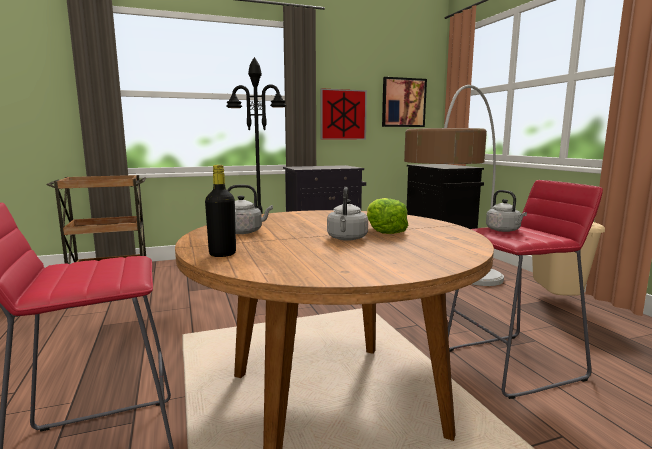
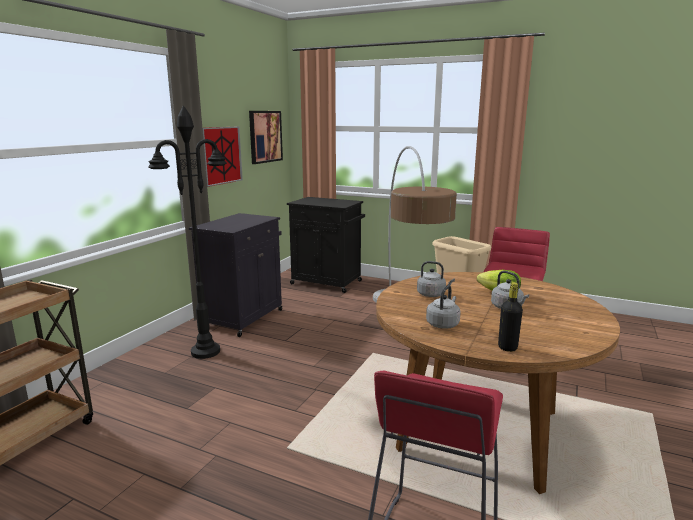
camera: 45 degrees left, 5 degrees up
grey kettle [486,190,527,232] -> grey kettle moved to [417,261,455,297]

